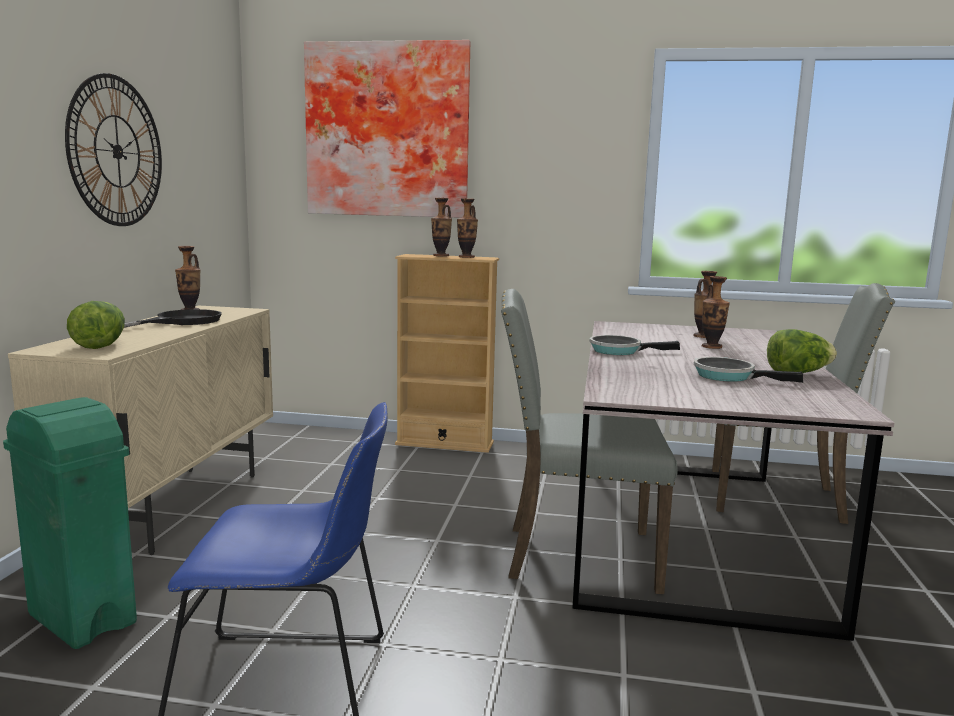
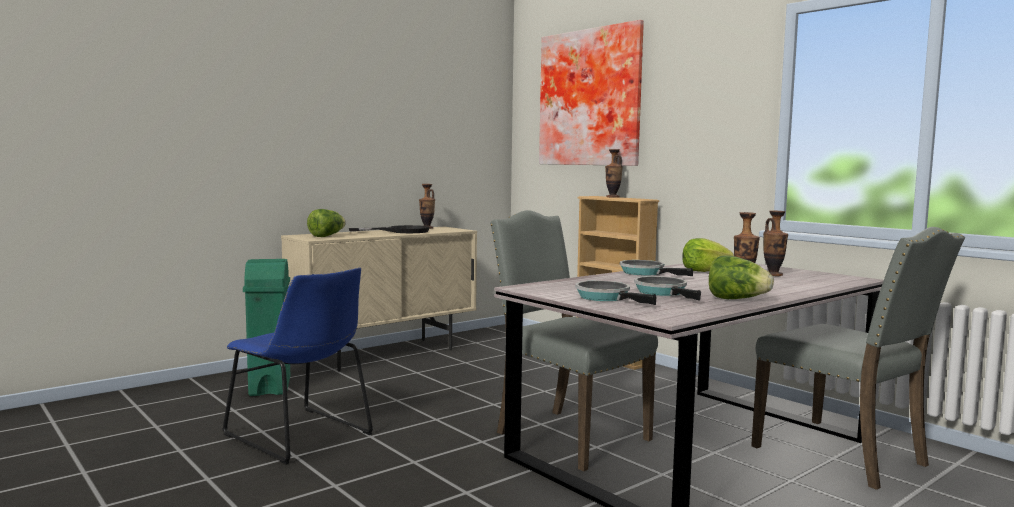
camera: 40 degrees right, 5 degrees down
wall clock [65,73,162,226] -> none
vase [457,198,478,258] -> none
none -> frying pan [575,281,656,305]
none -> lettuce [682,238,734,272]

